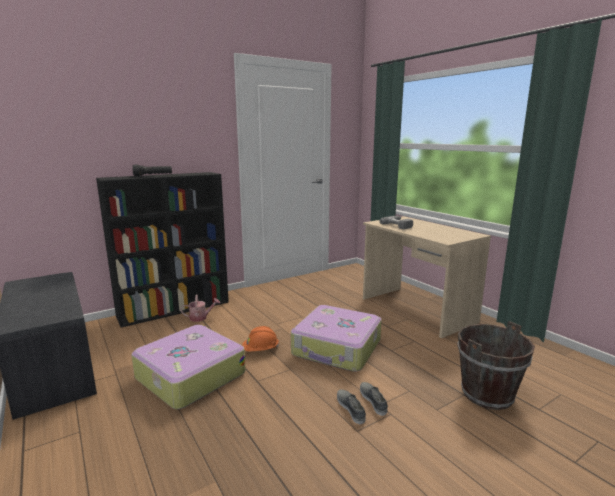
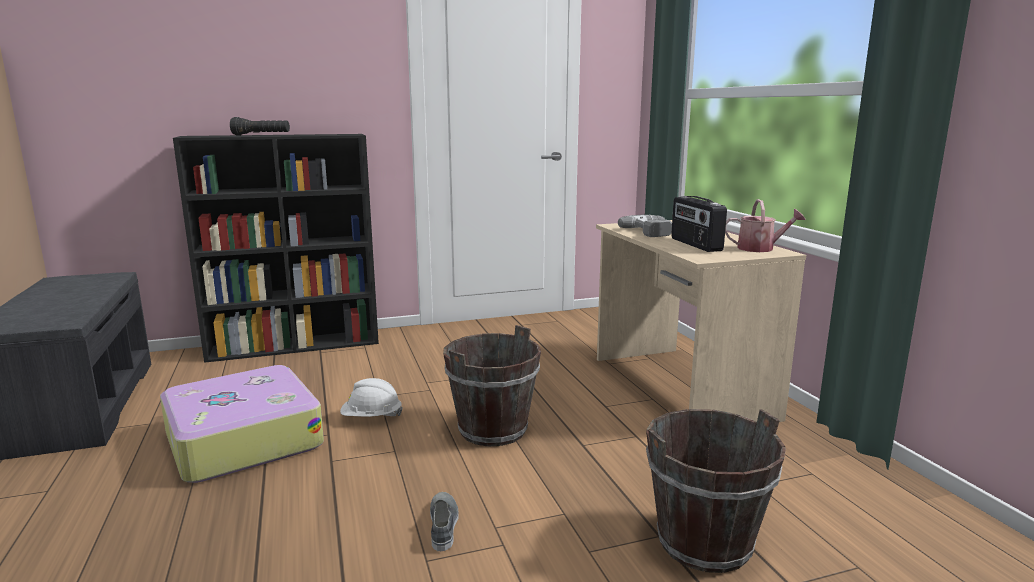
camera: 15 degrees right, 0 degrees up
watering can [180,295,220,322] -> watering can moved to [725,199,805,252]
orange hard hat [242,326,279,352] -> white hard hat [340,378,403,417]
suitcase [291,305,382,372] -> brown bucket [443,325,541,446]
grey shoe [360,382,388,416] -> none
none -> radio [671,196,727,252]

